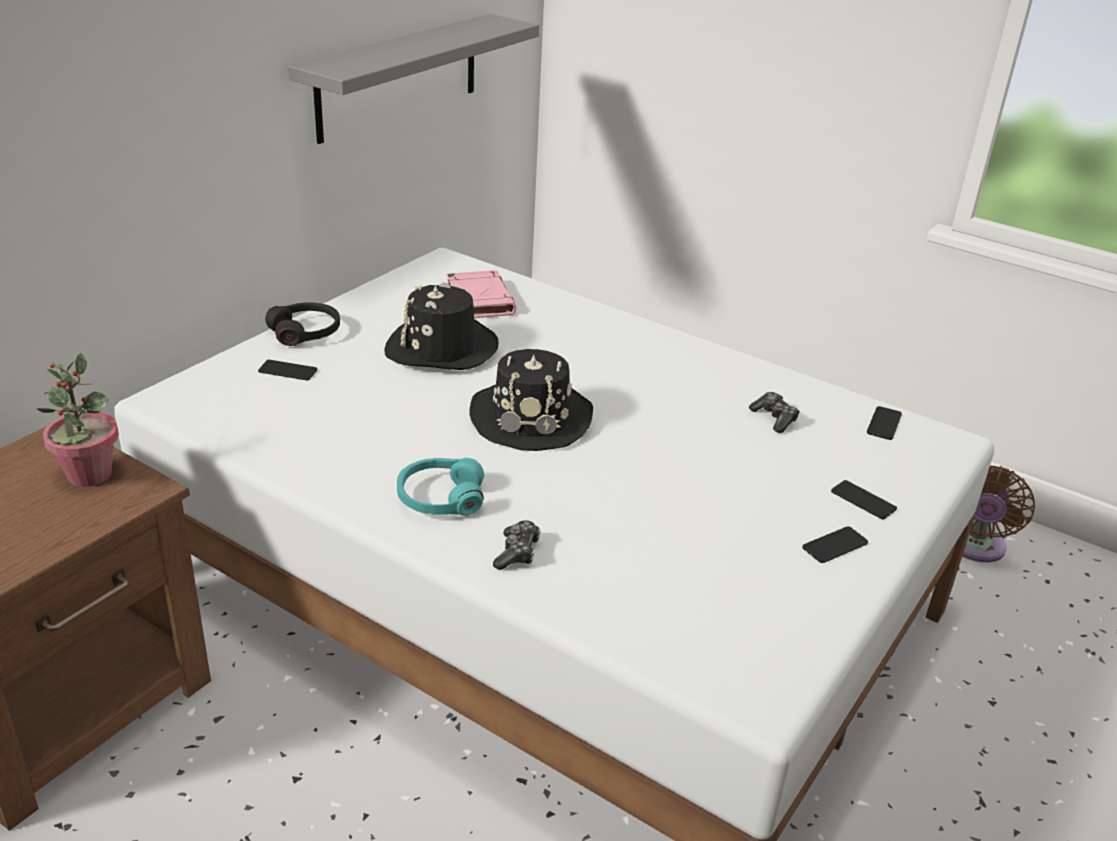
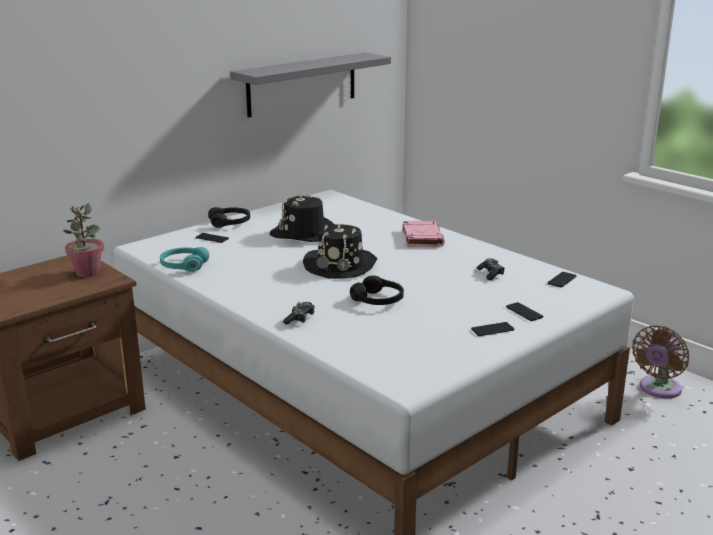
camera: 15 degrees right, 10 degrees down
turquoise headphones [397,458,484,515] -> turquoise headphones moved to [160,247,209,272]
pink book [446,270,517,318] -> pink book moved to [403,221,445,247]
none -> black headphones [350,276,404,305]

